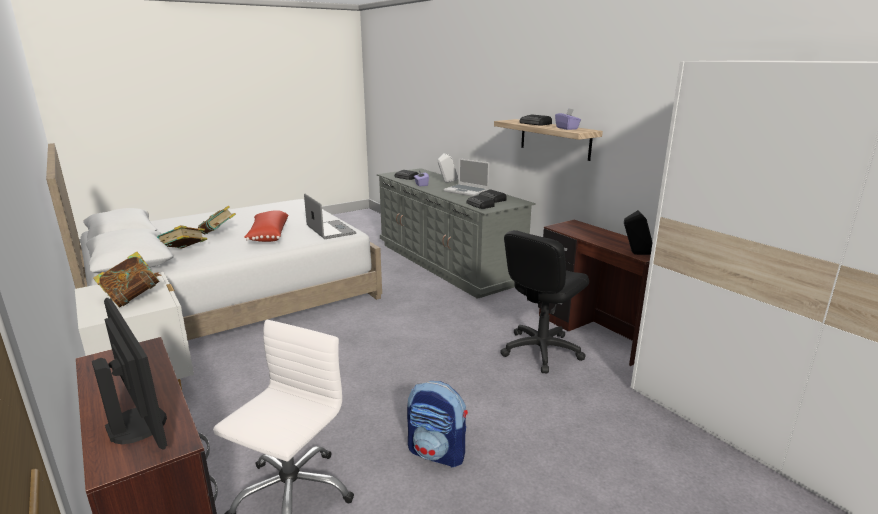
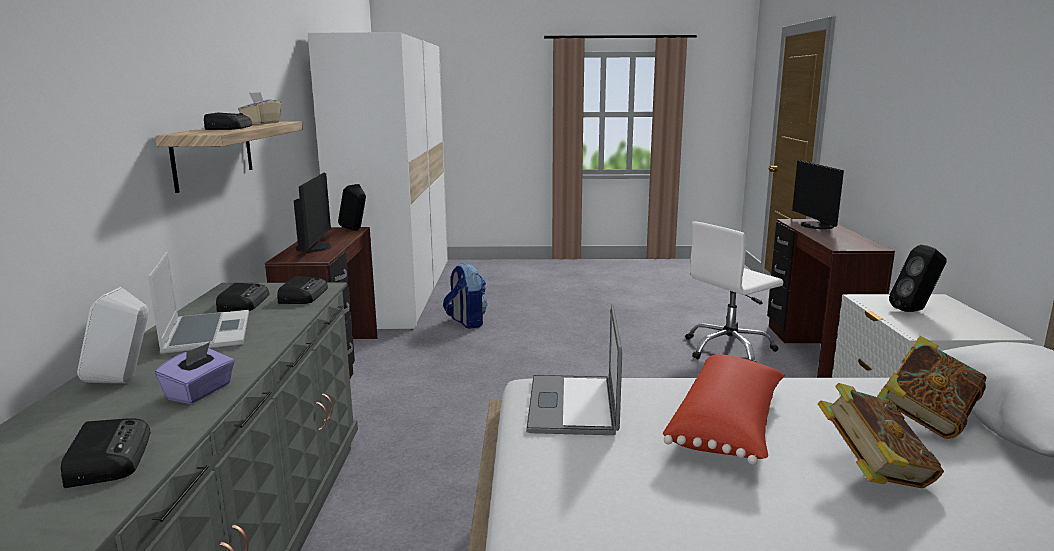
camera: 145 degrees left, 5 degrees down
book [93,252,162,308] -> black speaker [889,245,947,312]
backpack [407,381,468,468] -> backpack moved to [443,263,487,329]
black office chair [500,230,589,373] -> none
purple tissue box [555,108,581,130] -> beige tissue box [238,92,281,124]
none -> monitor [294,173,331,252]

